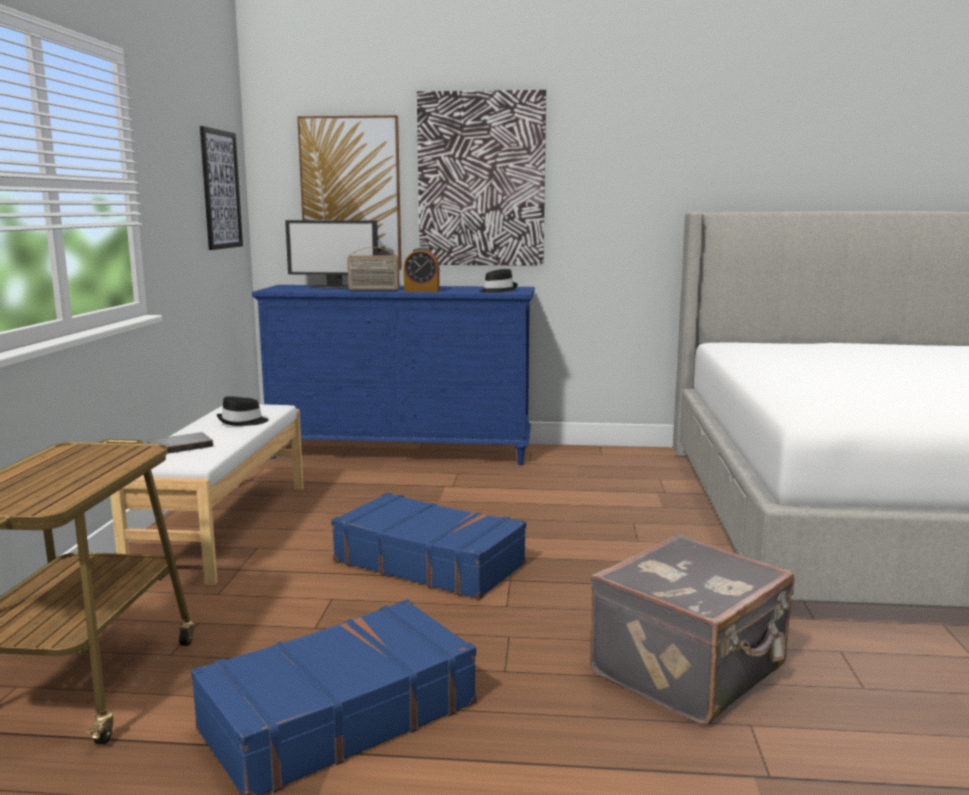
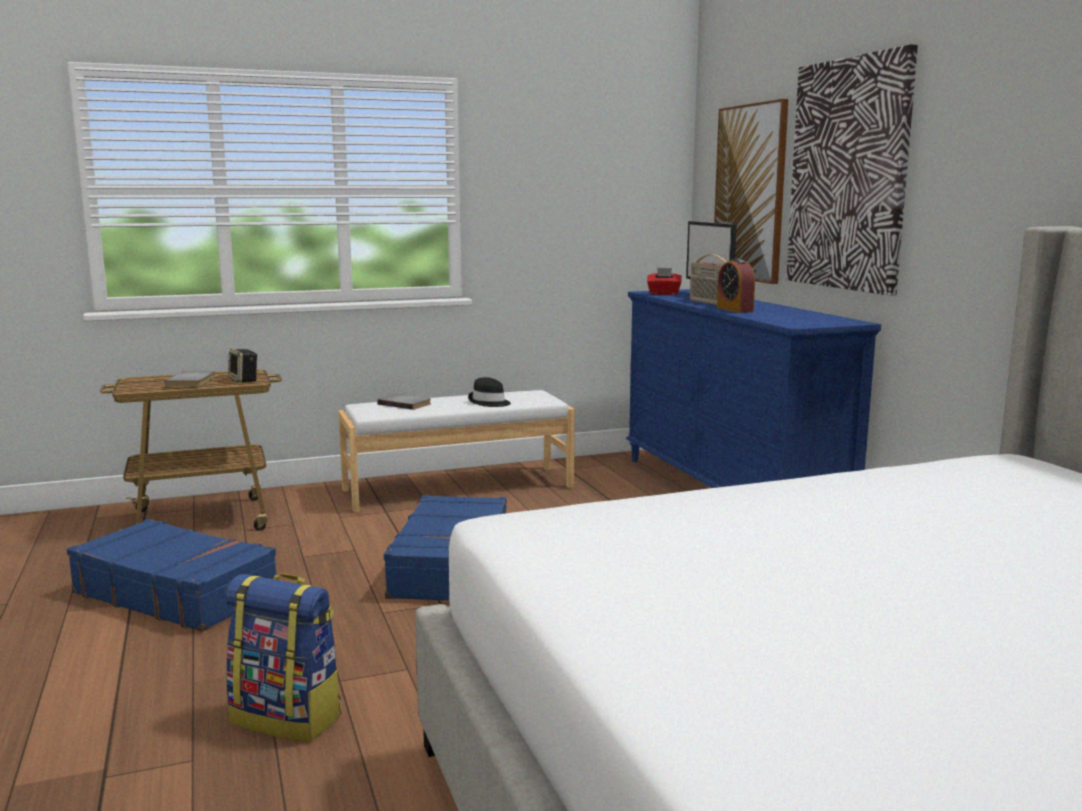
camera: 65 degrees right, 0 degrees up
picture [200,126,243,250] -> none
black hat [478,269,518,293] -> none
grey suitcase [590,534,794,725] -> backpack [225,574,341,742]
none -> grey book [164,371,216,387]
none -> speaker [228,349,258,383]
none -> red tissue box [647,268,682,295]

